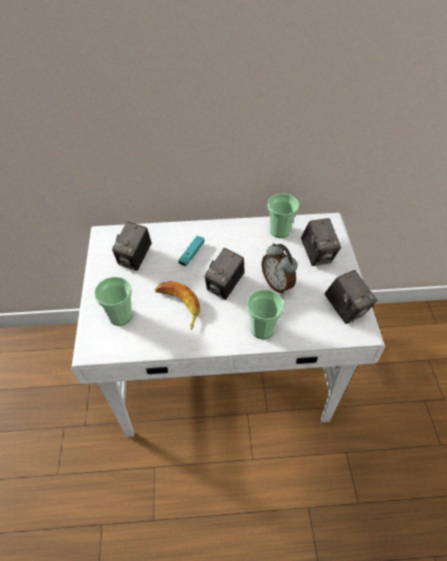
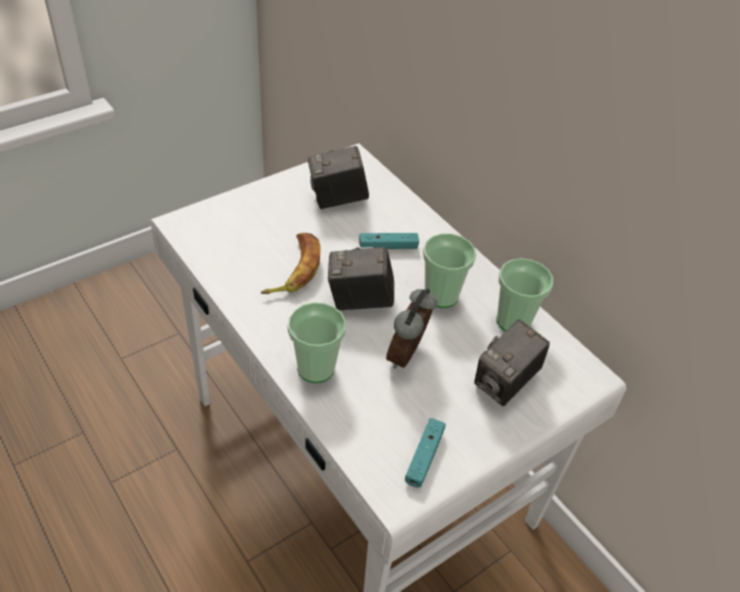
camera: 55 degrees right, 5 degrees down
cup [94,277,132,326] -> cup moved to [423,233,476,308]
camera [325,270,377,324] -> turquoise game controller [405,418,446,488]

